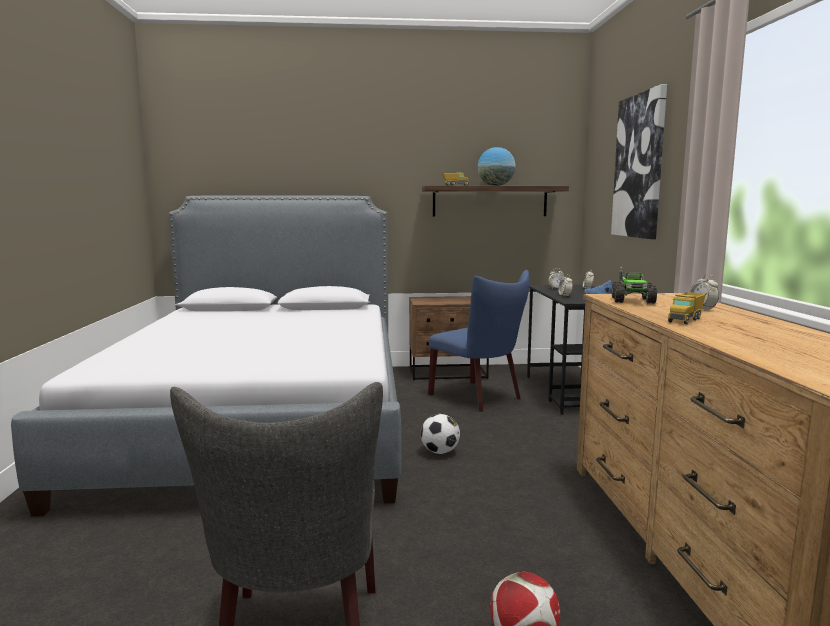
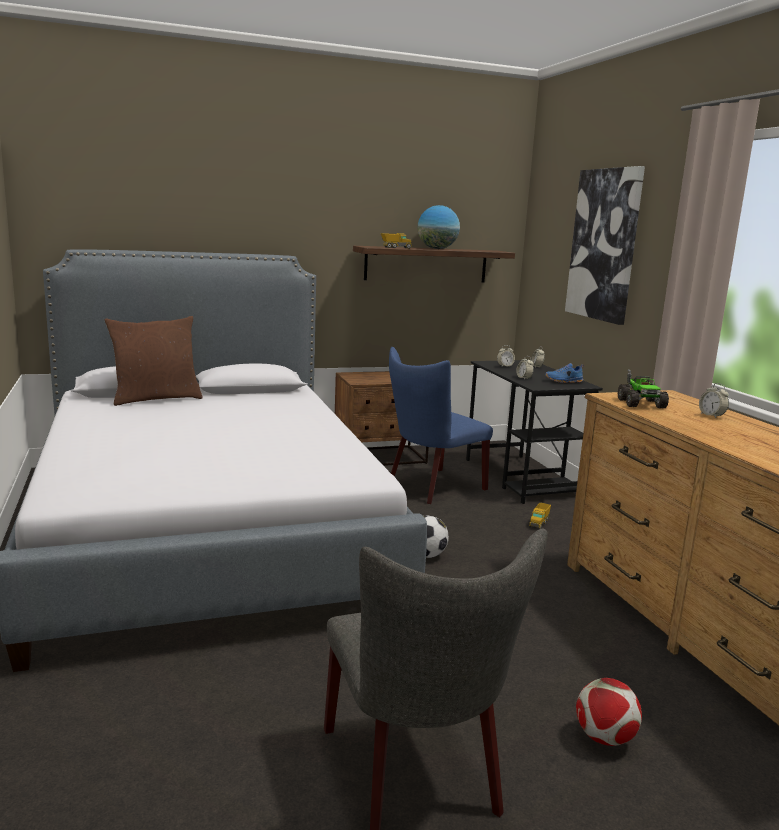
camera: 15 degrees left, 5 degrees up
blue chair [428,270,529,412] -> blue chair turned 105 degrees clockwise [389,347,493,504]
toy truck [668,292,706,324] -> toy truck moved to [529,502,551,529]
none -> brown pillow [105,316,203,406]

